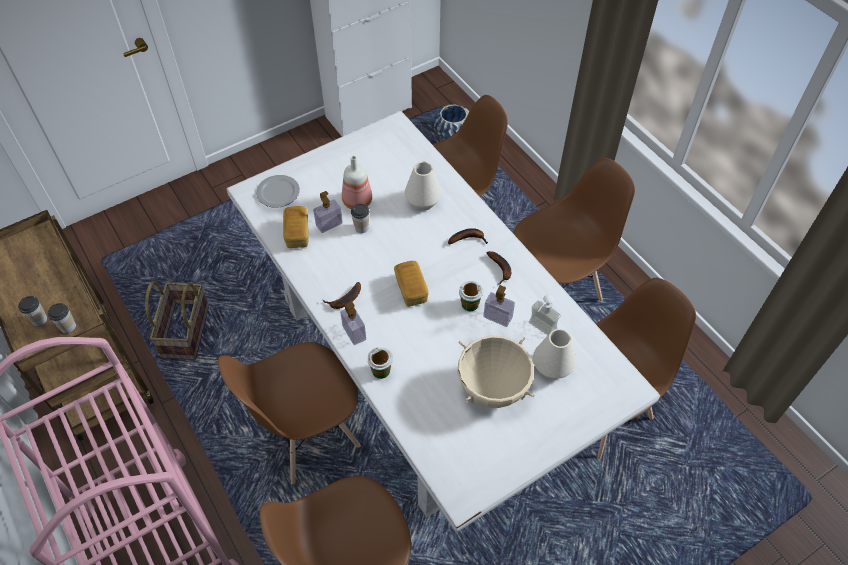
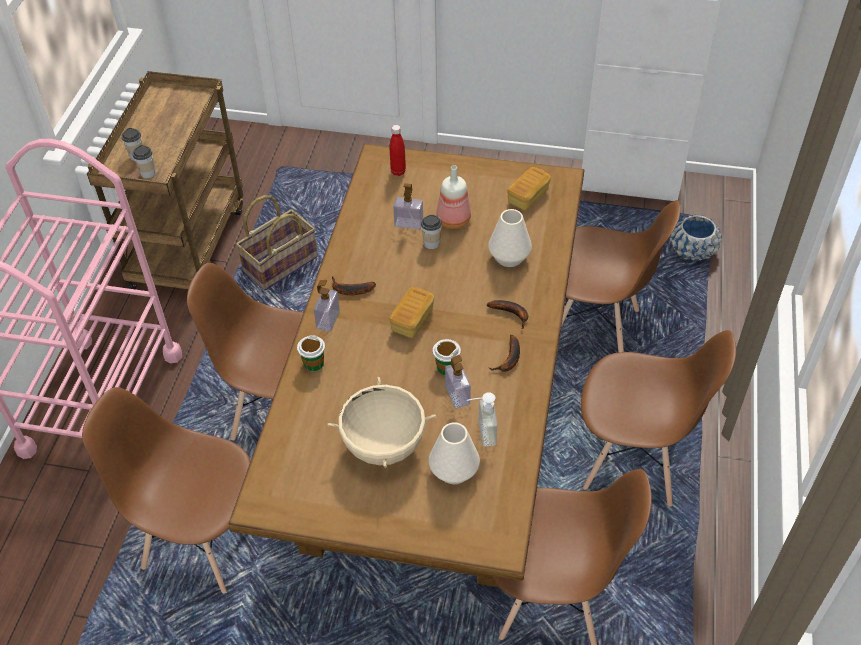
camera: 45 degrees right, 5 degrees down
white dining table [227,111,660,533] -> brown dining table [229,144,584,587]
plate [256,175,300,208] -> red bottle [390,125,406,176]
bread [283,206,309,248] -> bread moved to [507,167,551,211]

